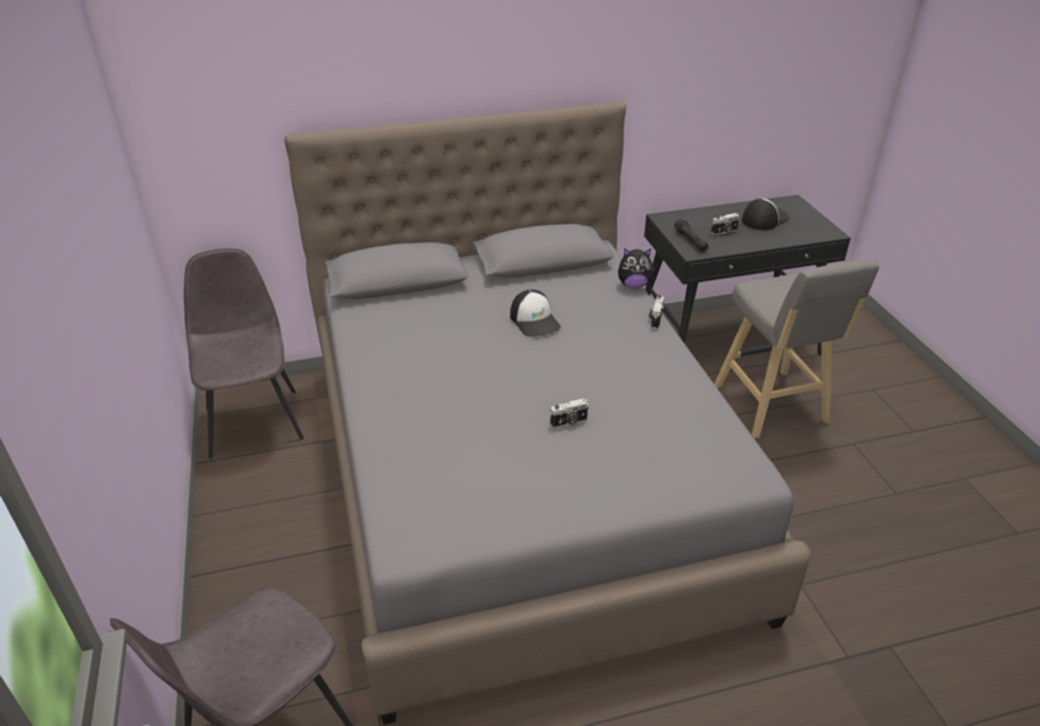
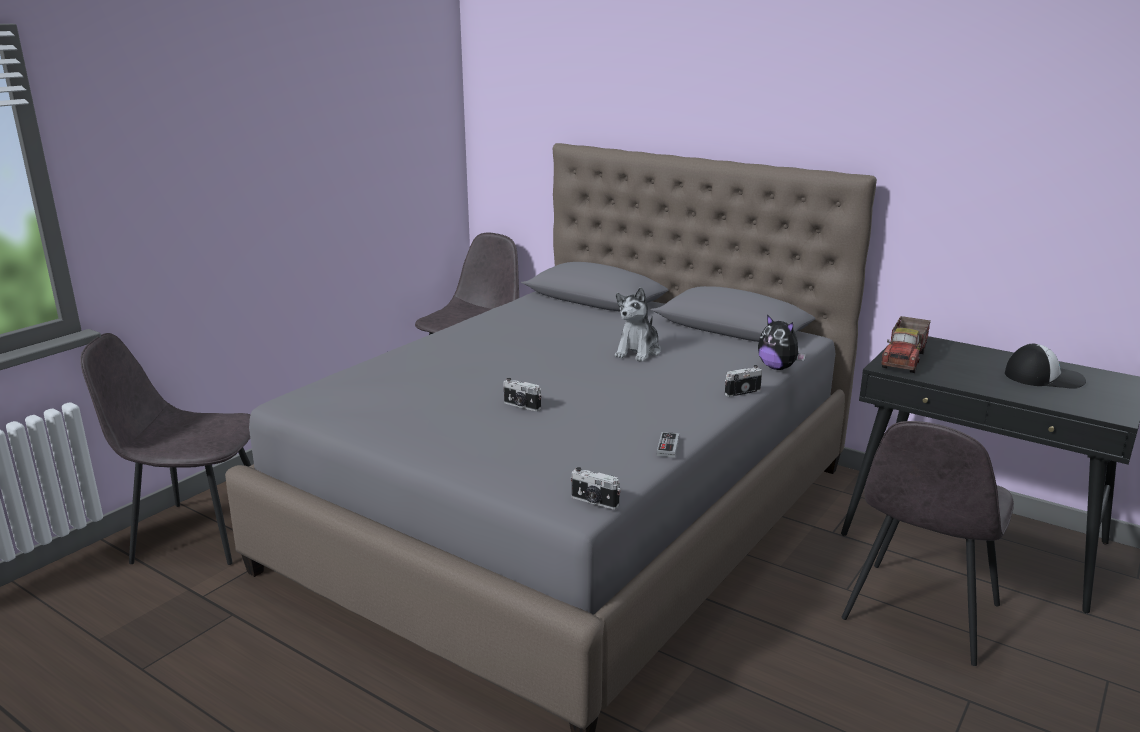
camera: 50 degrees right, 15 degrees down
cap [510,290,561,336] -> plush toy [615,287,661,362]
black flashlight [674,219,709,252] -> toy truck [881,316,931,373]
camera [711,213,739,235] -> camera moved to [571,467,621,509]
grey stool [714,260,879,438] -> grey chair [841,421,1014,666]
none -> game controller [657,432,679,458]

